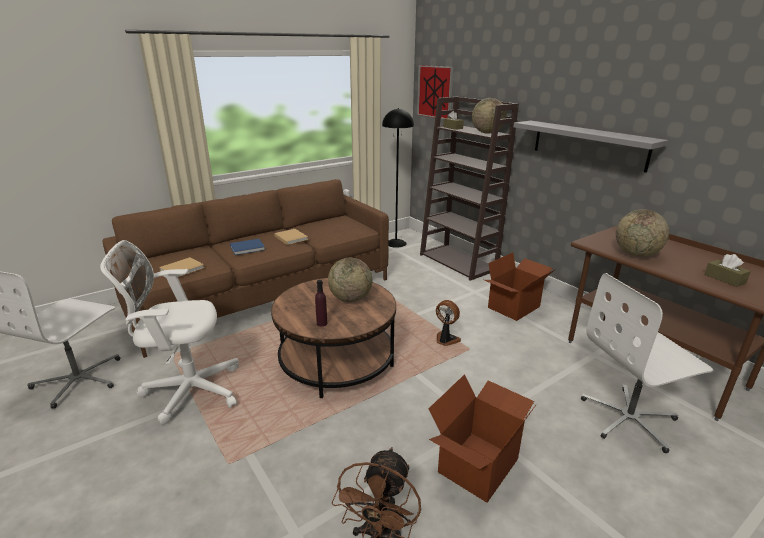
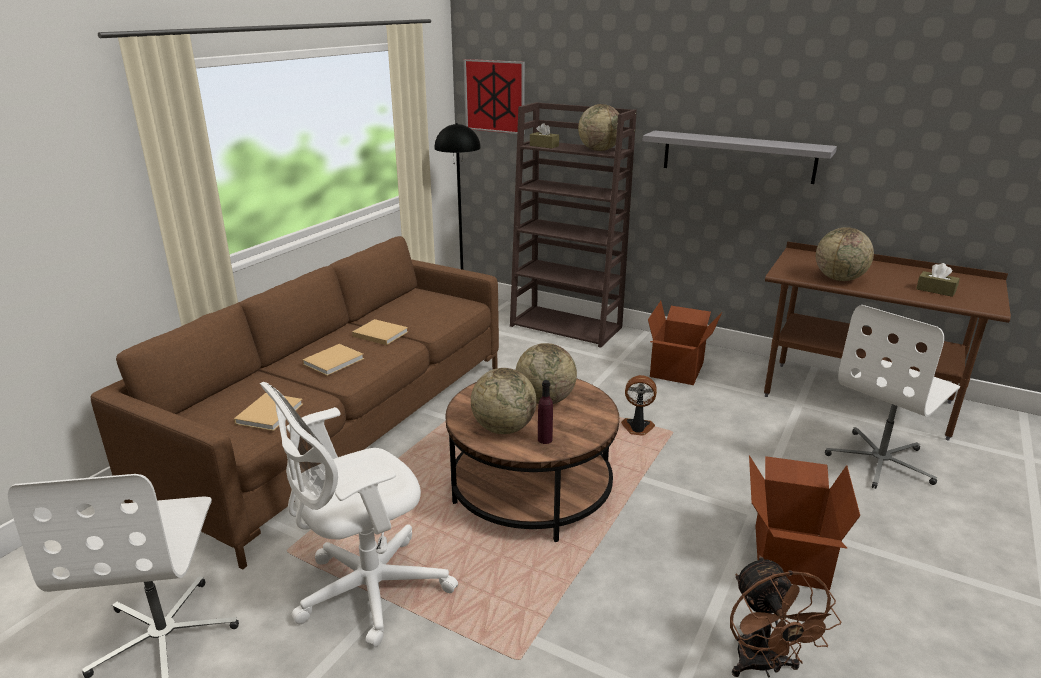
camera: 25 degrees left, 0 degrees up
blue book [230,239,265,255] -> beige book [302,344,364,376]
none -> globe [471,368,537,434]

